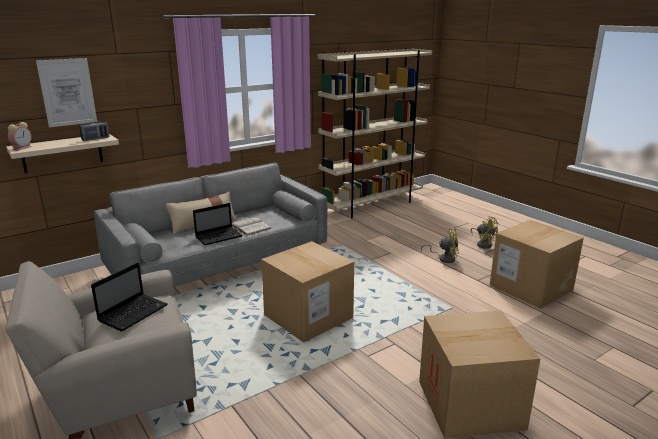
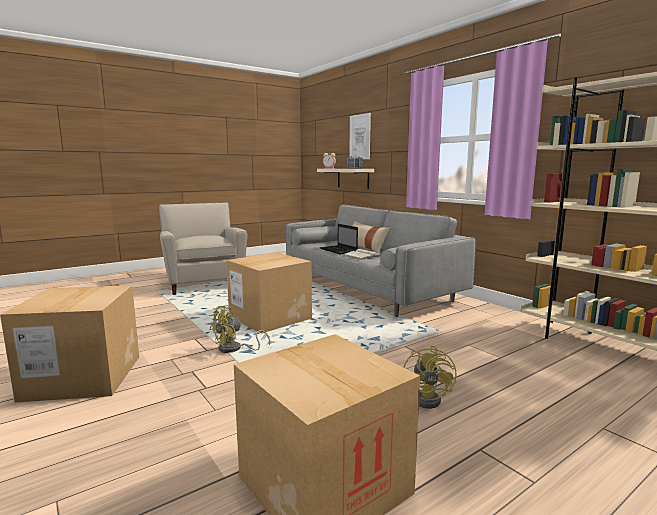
camera: 90 degrees right, 10 degrees down
laptop [91,262,168,332] -> none
yellow fan [471,216,499,249] -> yellow fan moved to [210,305,270,353]

